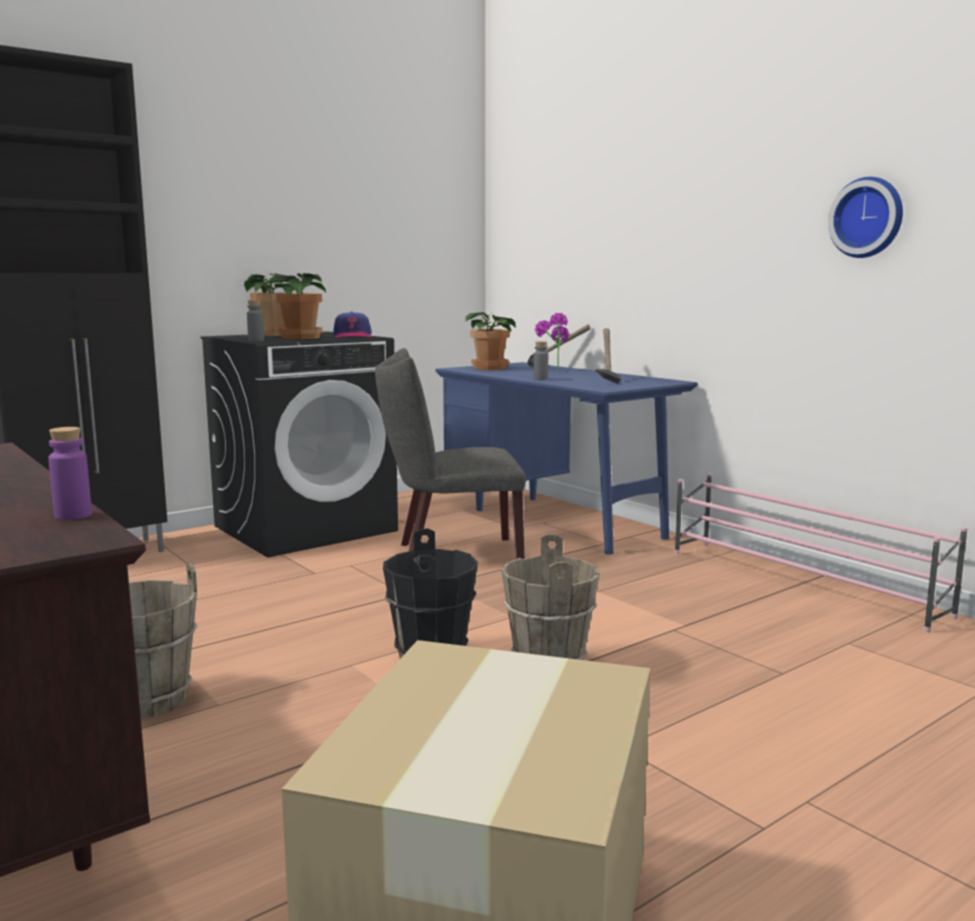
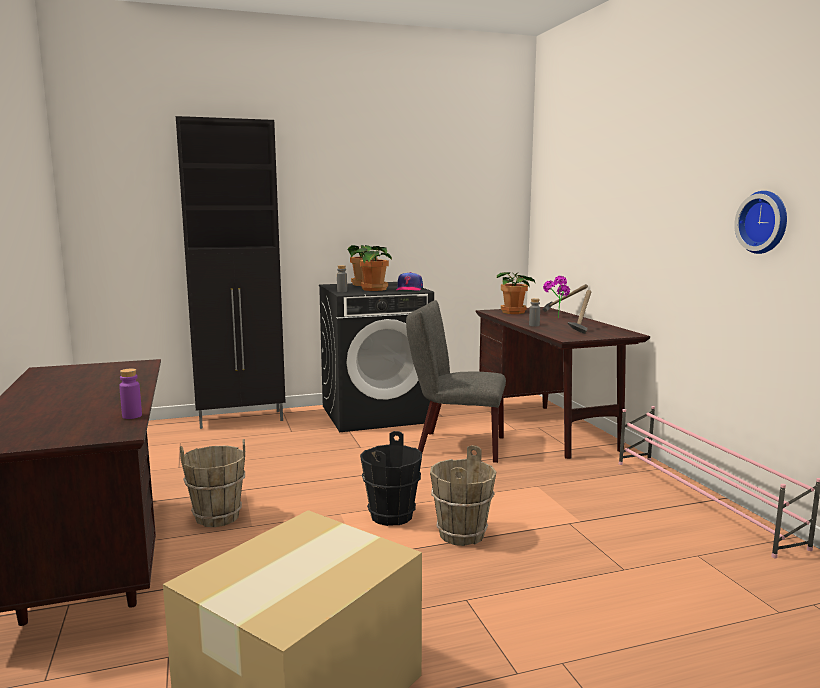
camera: 20 degrees right, 0 degrees up
blue desk [435,362,698,555] -> brown desk [476,307,650,459]

